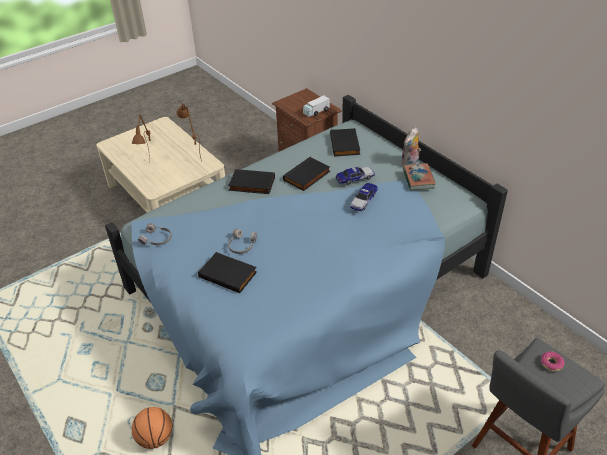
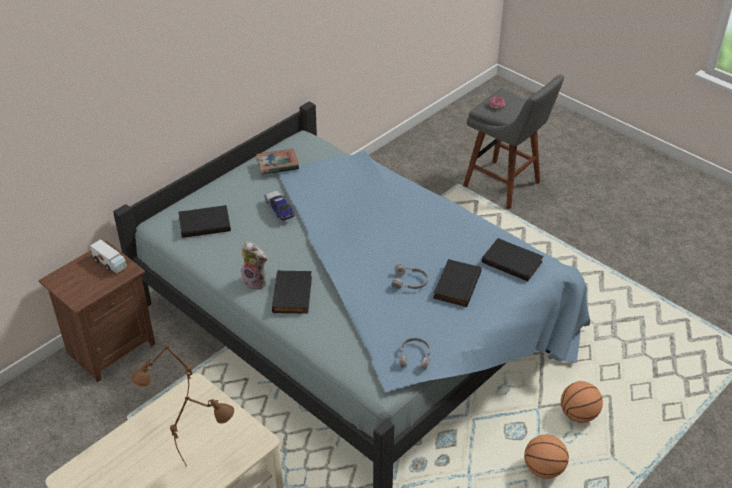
camera: 100 degrees left, 0 degrees up
black book [283,157,330,191] -> black book moved to [482,238,543,281]
toy car [350,183,378,211] -> none
plush toy [401,127,421,166] -> plush toy moved to [241,241,267,290]
none -> basketball [524,435,569,479]

